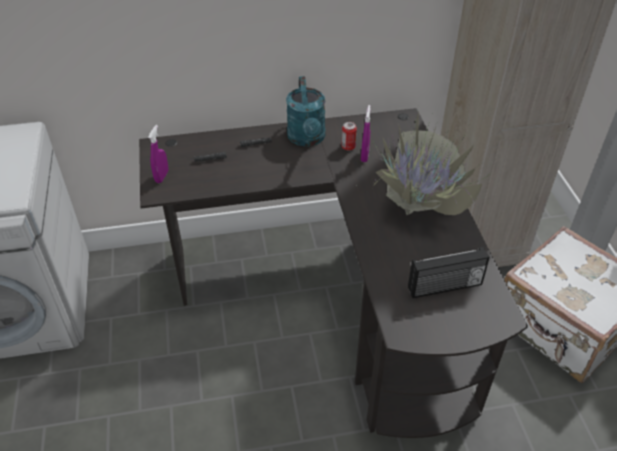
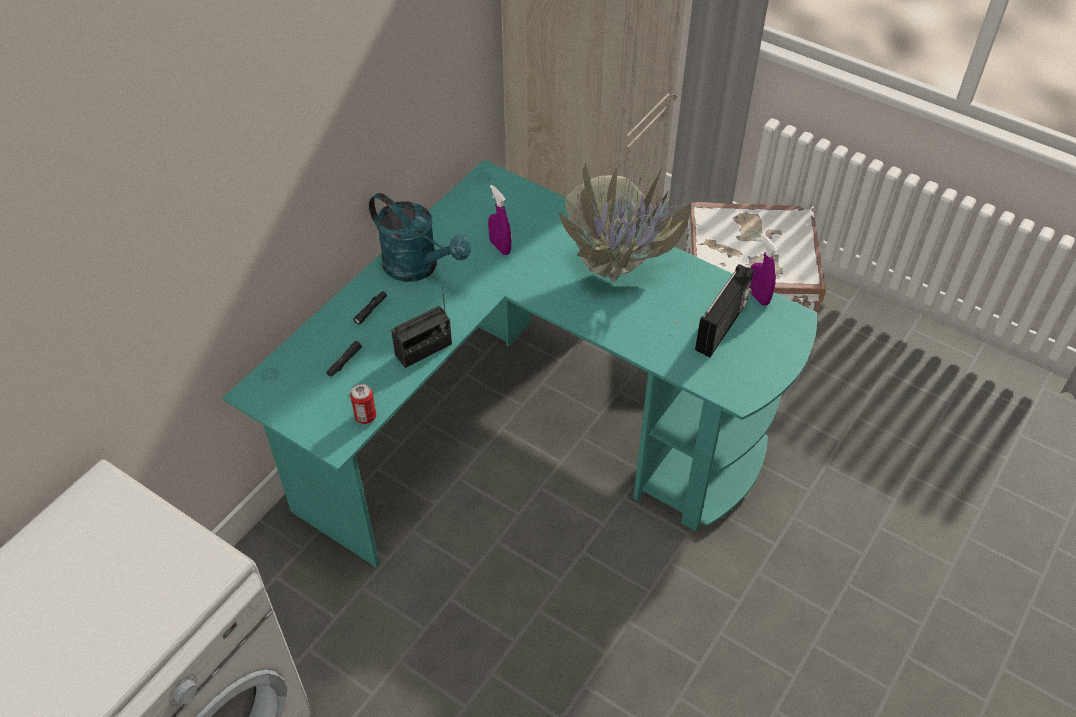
camera: 45 degrees left, 5 degrees up
black desk [139,108,528,438] -> turquoise desk [223,160,817,568]
purple spray bottle [148,125,168,183] -> purple spray bottle moved to [750,233,778,306]
can [341,122,357,150] -> can moved to [350,384,376,424]
none -> radio [391,287,452,368]

